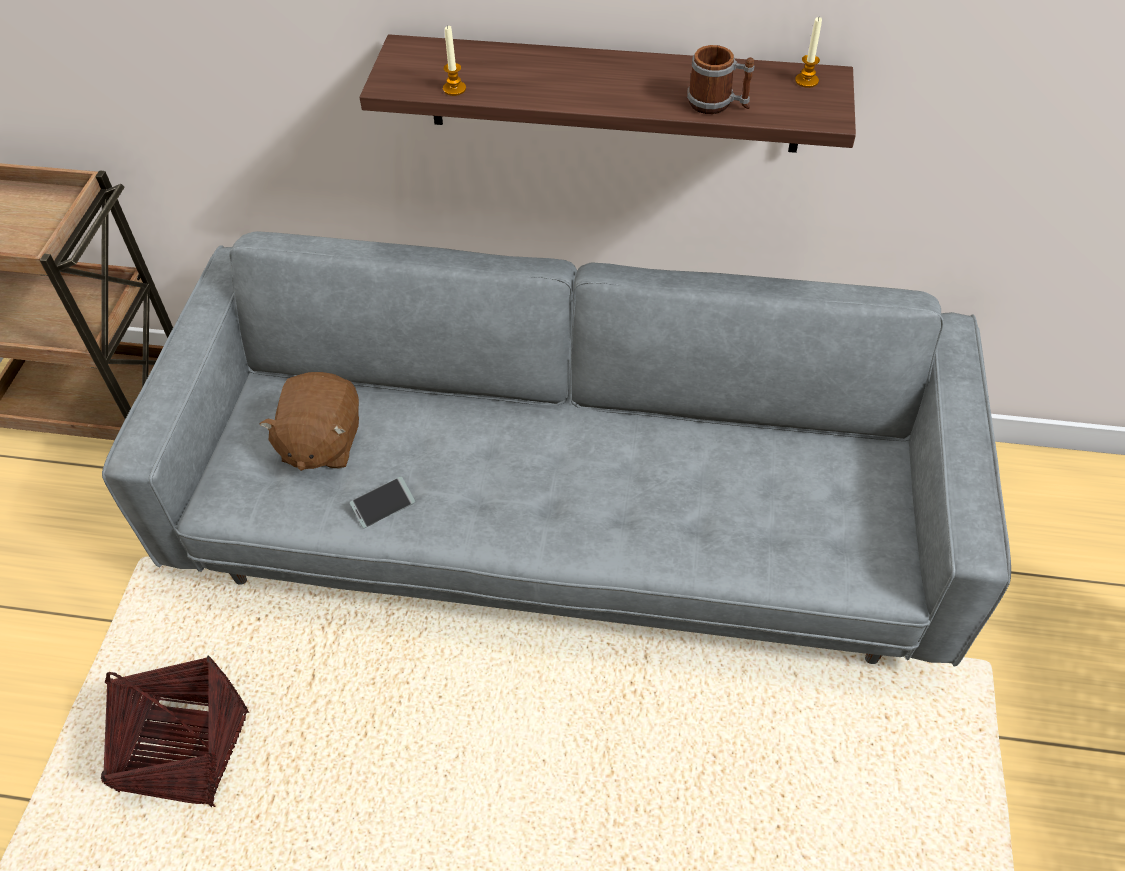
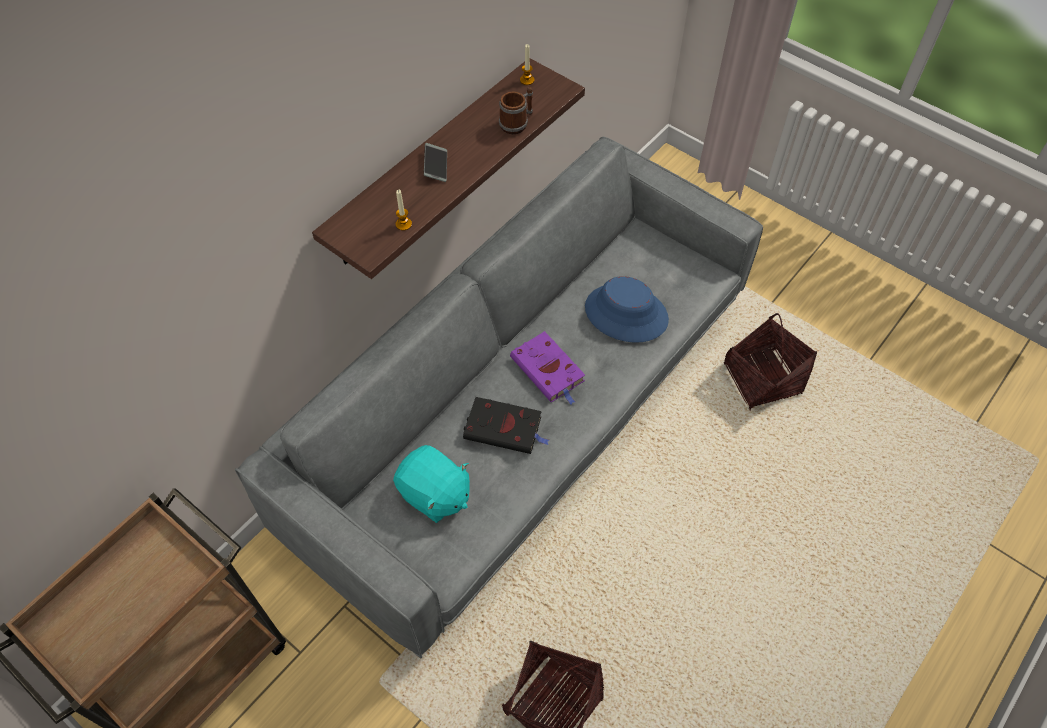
camera: 60 degrees left, 5 degrees up
brown plush toy [260,372,359,471] -> turquoise plush toy [393,445,470,523]
phone [350,477,415,528] -> phone moved to [424,143,447,182]
none -> black book [463,397,549,454]
none -> purple book [510,331,585,405]
none -> blue hat [585,276,669,343]
none -> basket [724,313,817,411]

